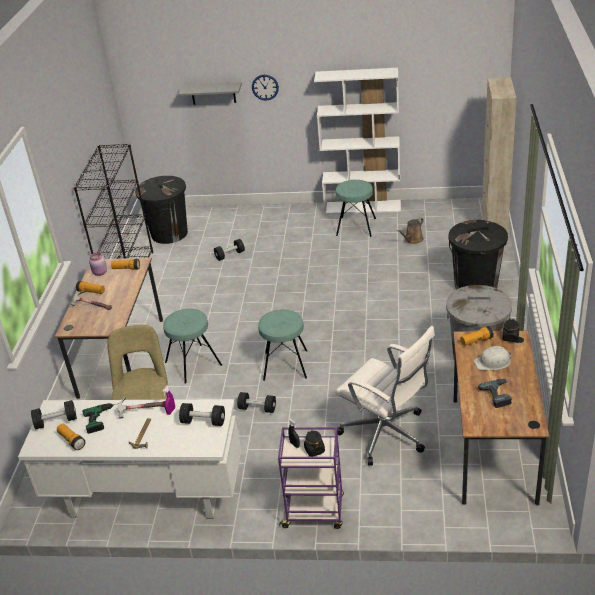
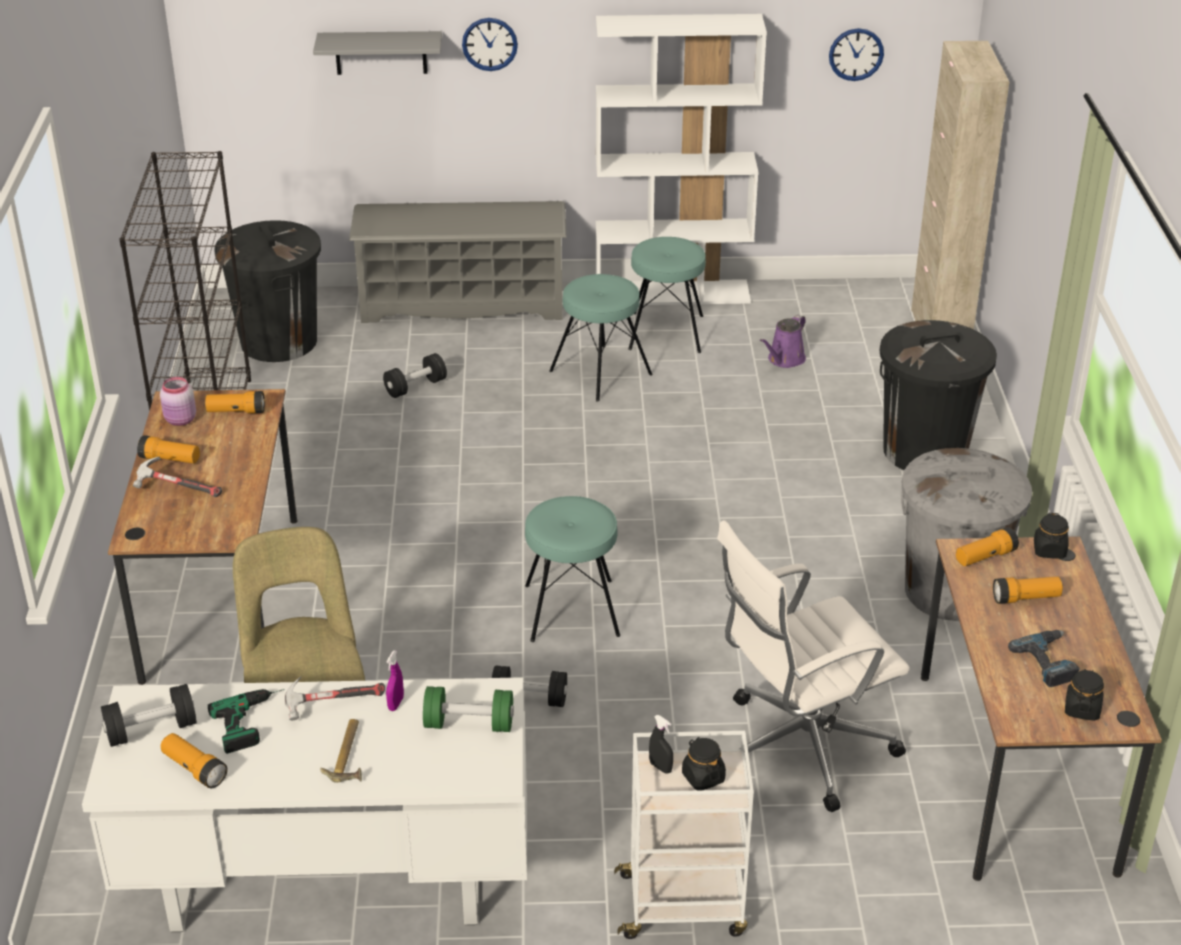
camera: 10 degrees left, 0 degrees up
turquoise stool [163,309,222,384] -> turquoise stool moved to [549,274,653,402]
black dumbbell [179,403,225,426] -> green dumbbell [423,686,514,732]
purple cart [278,427,344,529] -> white cart [614,731,754,939]
white office chair [336,326,435,465] -> white office chair turned 120 degrees clockwise [717,520,910,812]
brown watering can [397,217,424,244] -> purple watering can [760,315,806,368]
white hard hat [474,346,511,370] -> flashlight [993,577,1063,604]
none -> grey shoe rack [349,201,567,323]
none -> wall clock [829,28,884,81]
none -> black jar [1065,669,1104,721]

